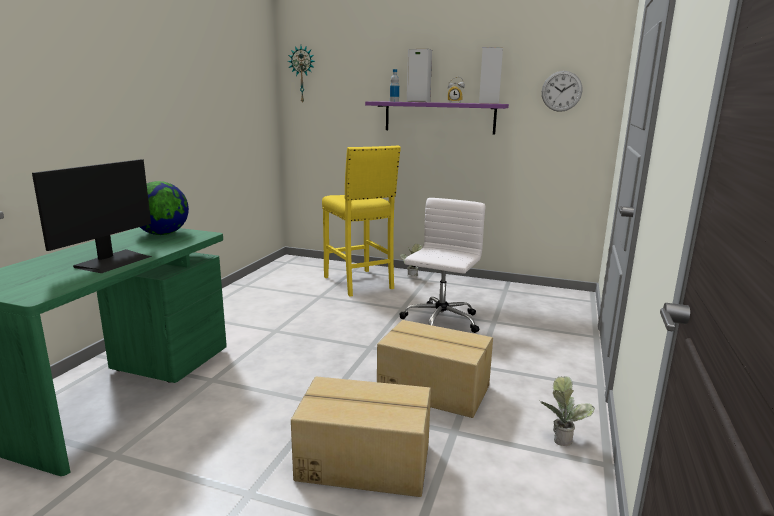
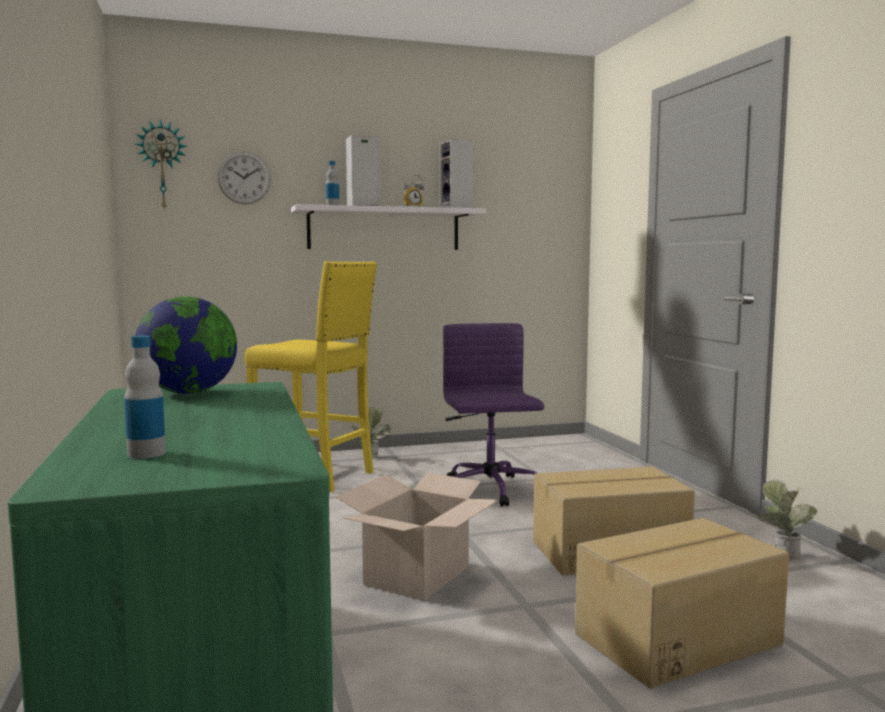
camera: 35 degrees left, 10 degrees down
monitor [32,159,152,273] -> none
purple shelf [365,101,509,134] -> white shelf [291,204,486,250]
white office chair [399,198,485,333] -> purple office chair [443,323,544,507]
wall clock [542,71,582,112] -> wall clock moved to [217,151,271,205]
none -> bottle [124,336,166,459]
none -> cardboard box [336,473,499,601]

